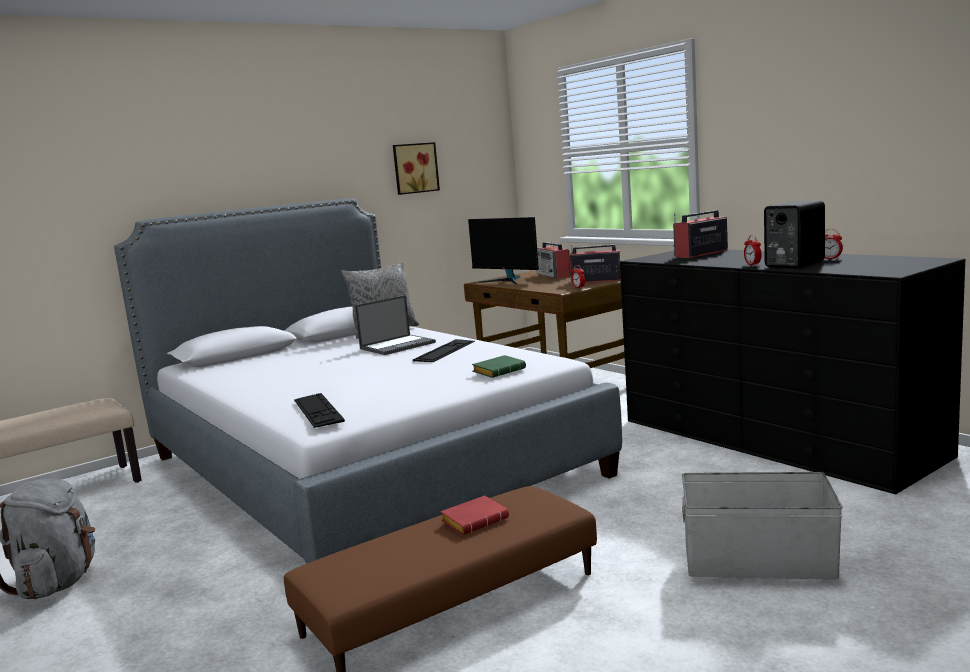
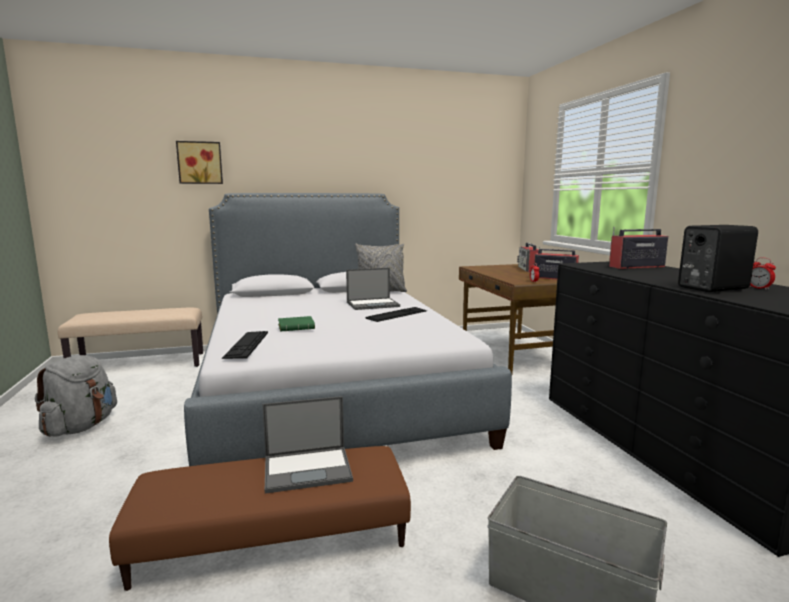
camera: 20 degrees right, 0 degrees up
picture [393,142,440,195] -> picture moved to [176,141,223,184]
red book [440,496,509,535] -> laptop [262,396,353,494]
monitor [468,217,539,284] -> none
green book [472,355,526,378] -> green book moved to [278,316,315,331]
alarm clock [744,235,762,266] -> none

